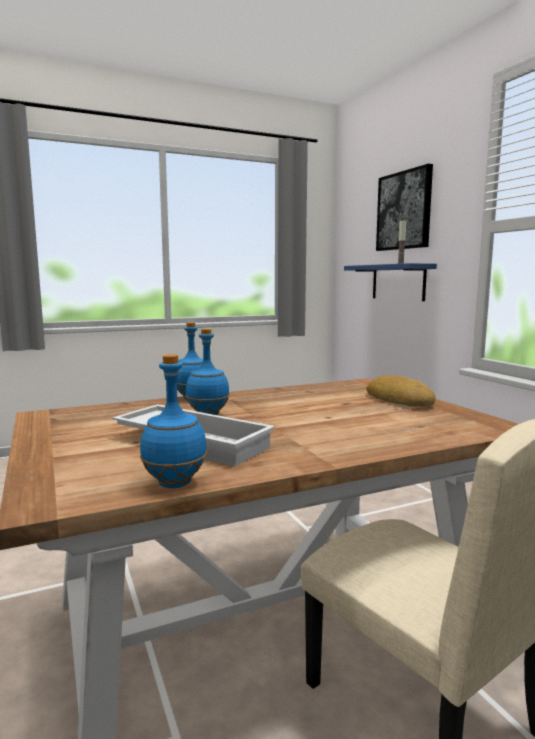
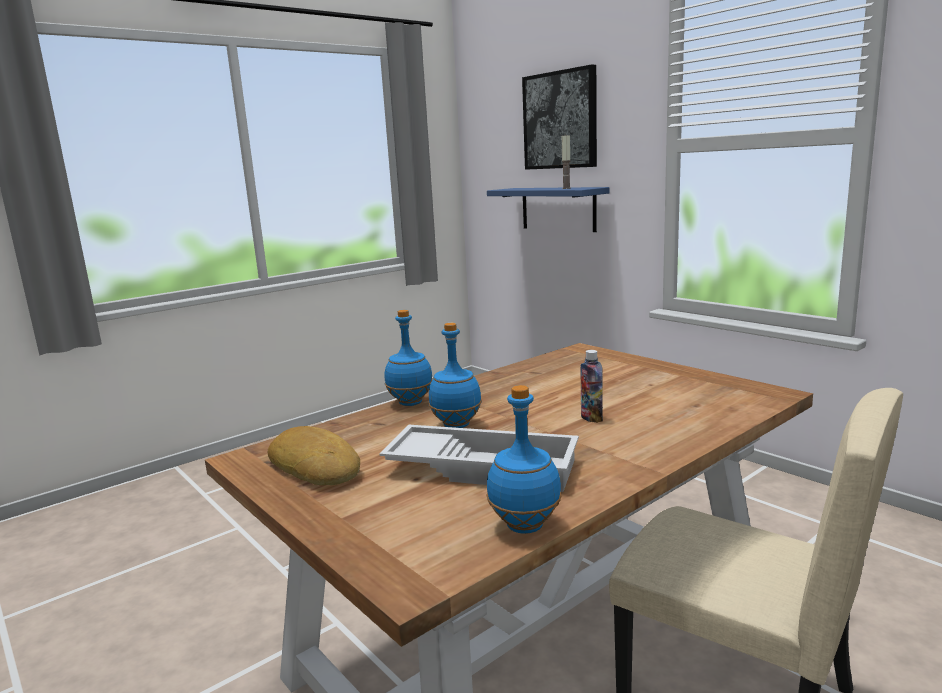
camera: 15 degrees left, 5 degrees up
bread [366,375,436,407] -> bread moved to [267,426,360,485]
none -> bottle [580,350,603,423]

